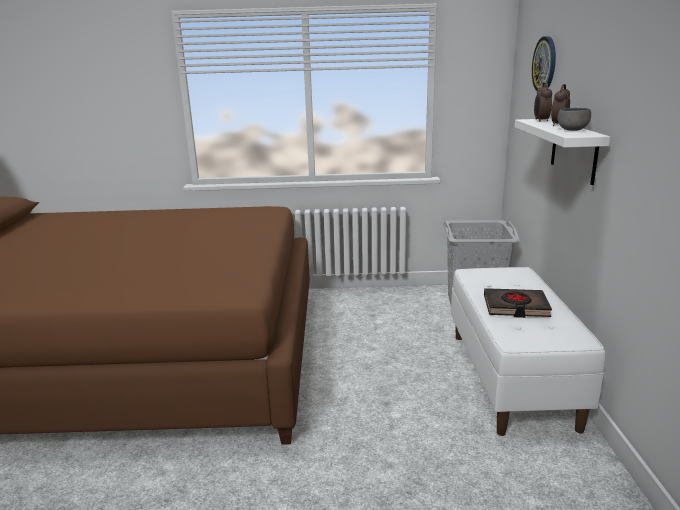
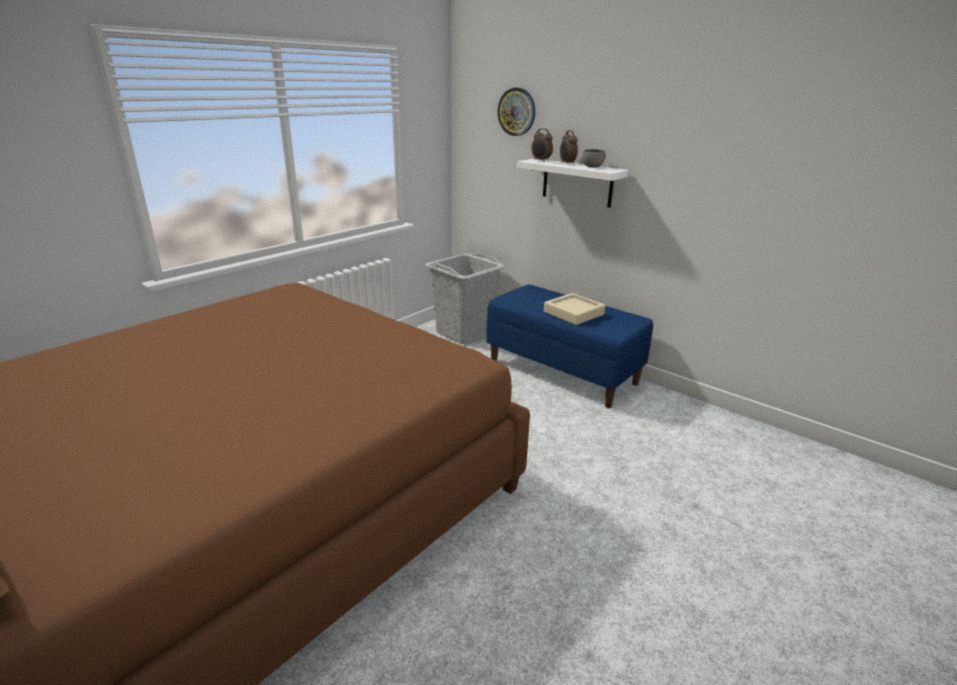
camera: 50 degrees left, 5 degrees up
white bench [451,267,605,436] -> blue bench [486,285,653,408]
black book [484,288,552,318] -> beige tray [544,293,605,325]

